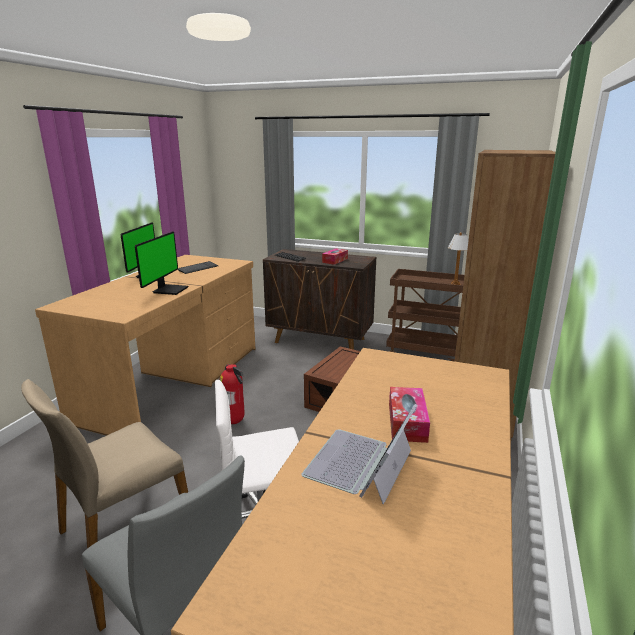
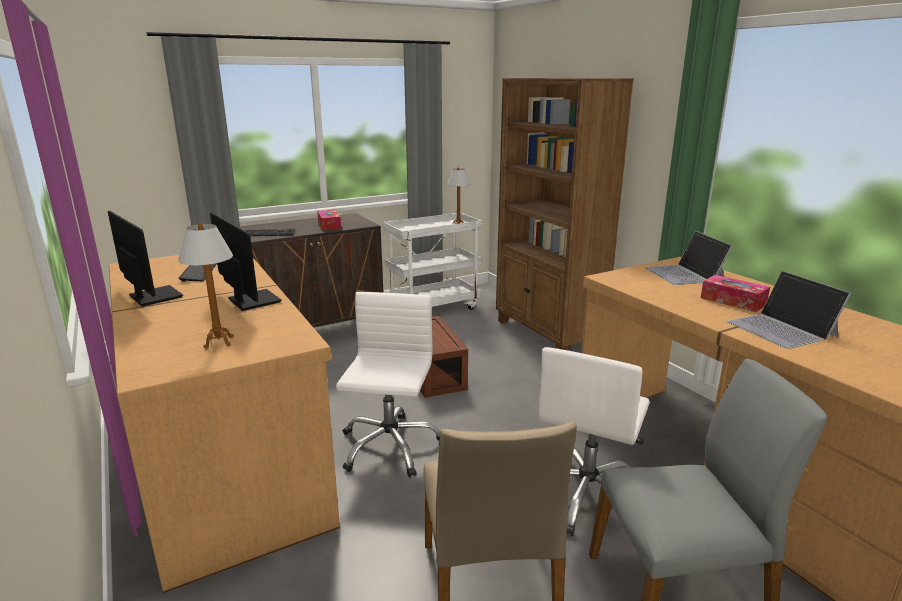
camera: 50 degrees left, 0 degrees up
fire extinguisher [220,364,245,424] -> white office chair [336,292,440,477]
brown cart [386,269,464,361] -> white cart [383,213,482,310]
none -> table lamp [178,222,233,349]
none -> laptop [644,231,733,285]

